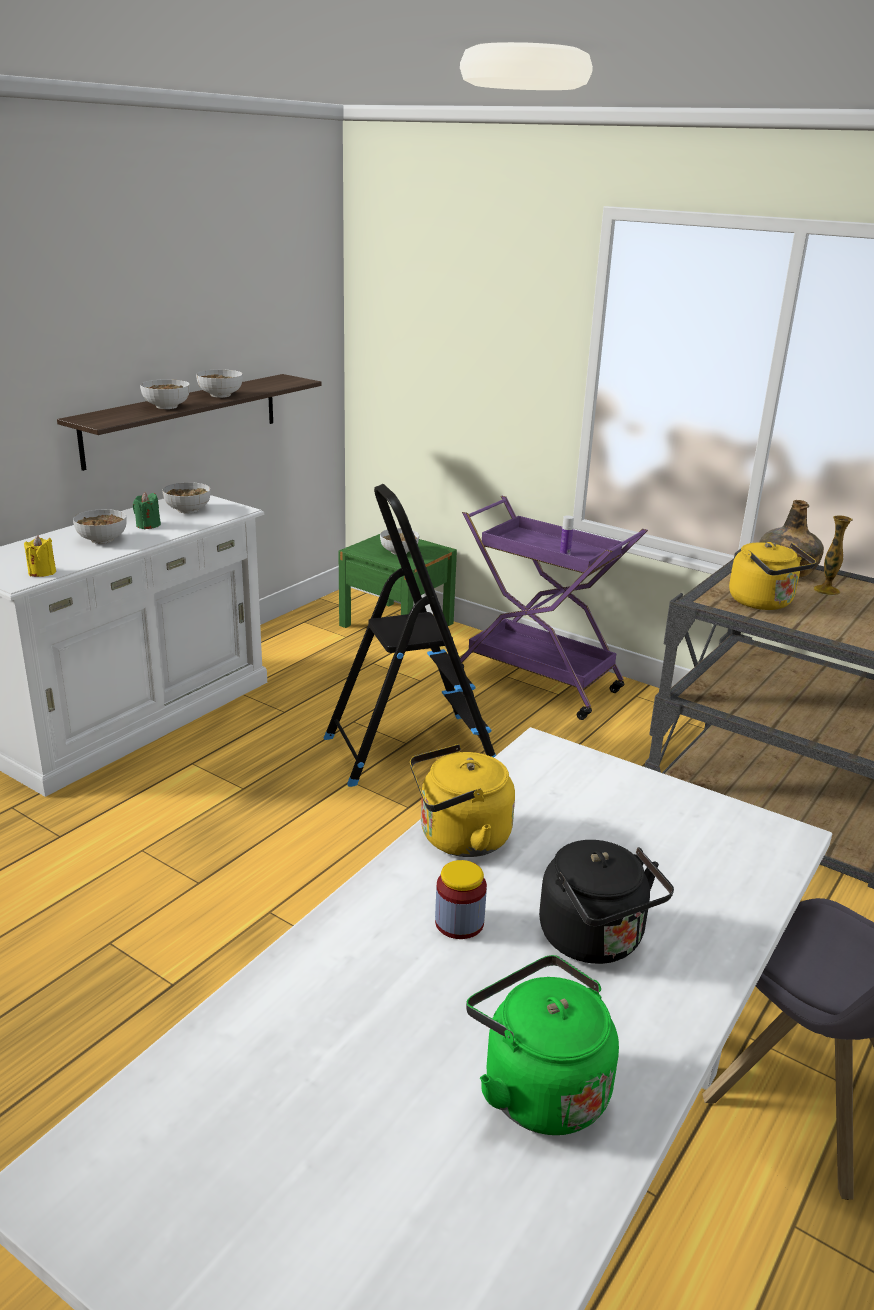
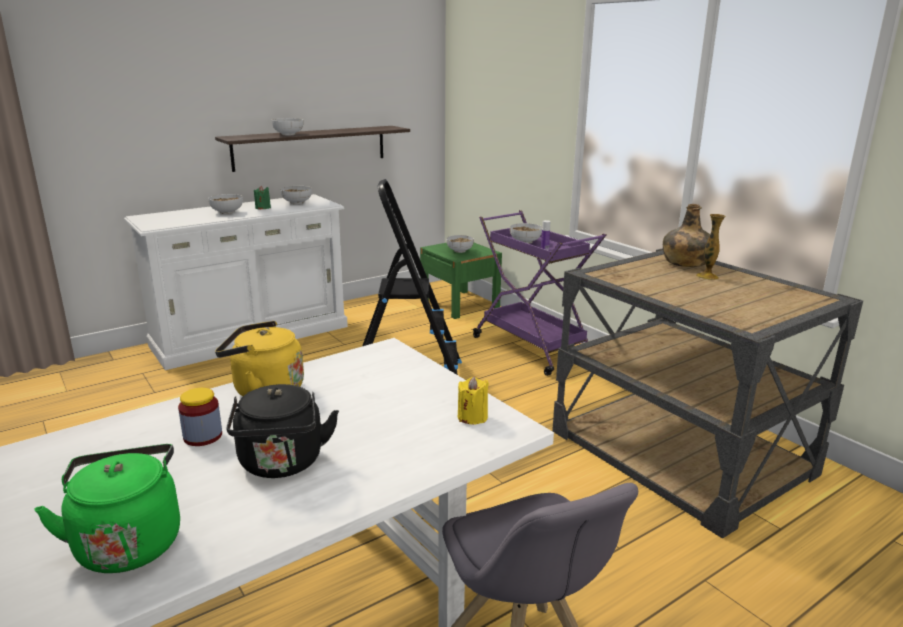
camera: 20 degrees right, 5 degrees down
yellow candle [24,536,56,577] -> yellow candle moved to [458,377,489,425]
bowl [196,369,243,398] -> bowl moved to [510,223,542,244]
yellow kettle [729,542,816,610] -> none

